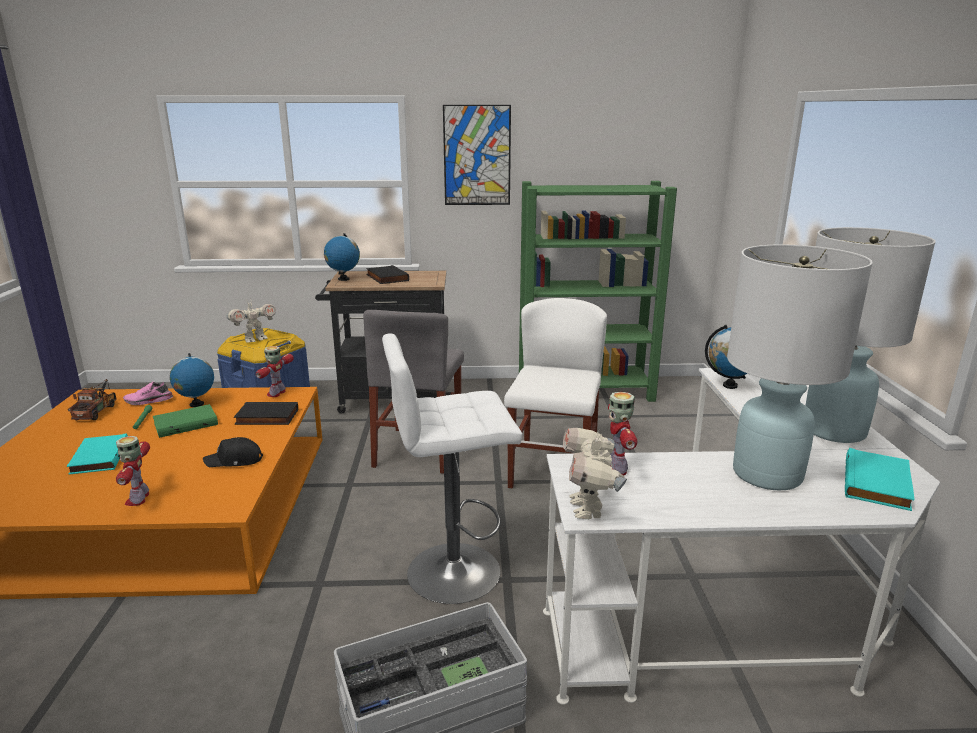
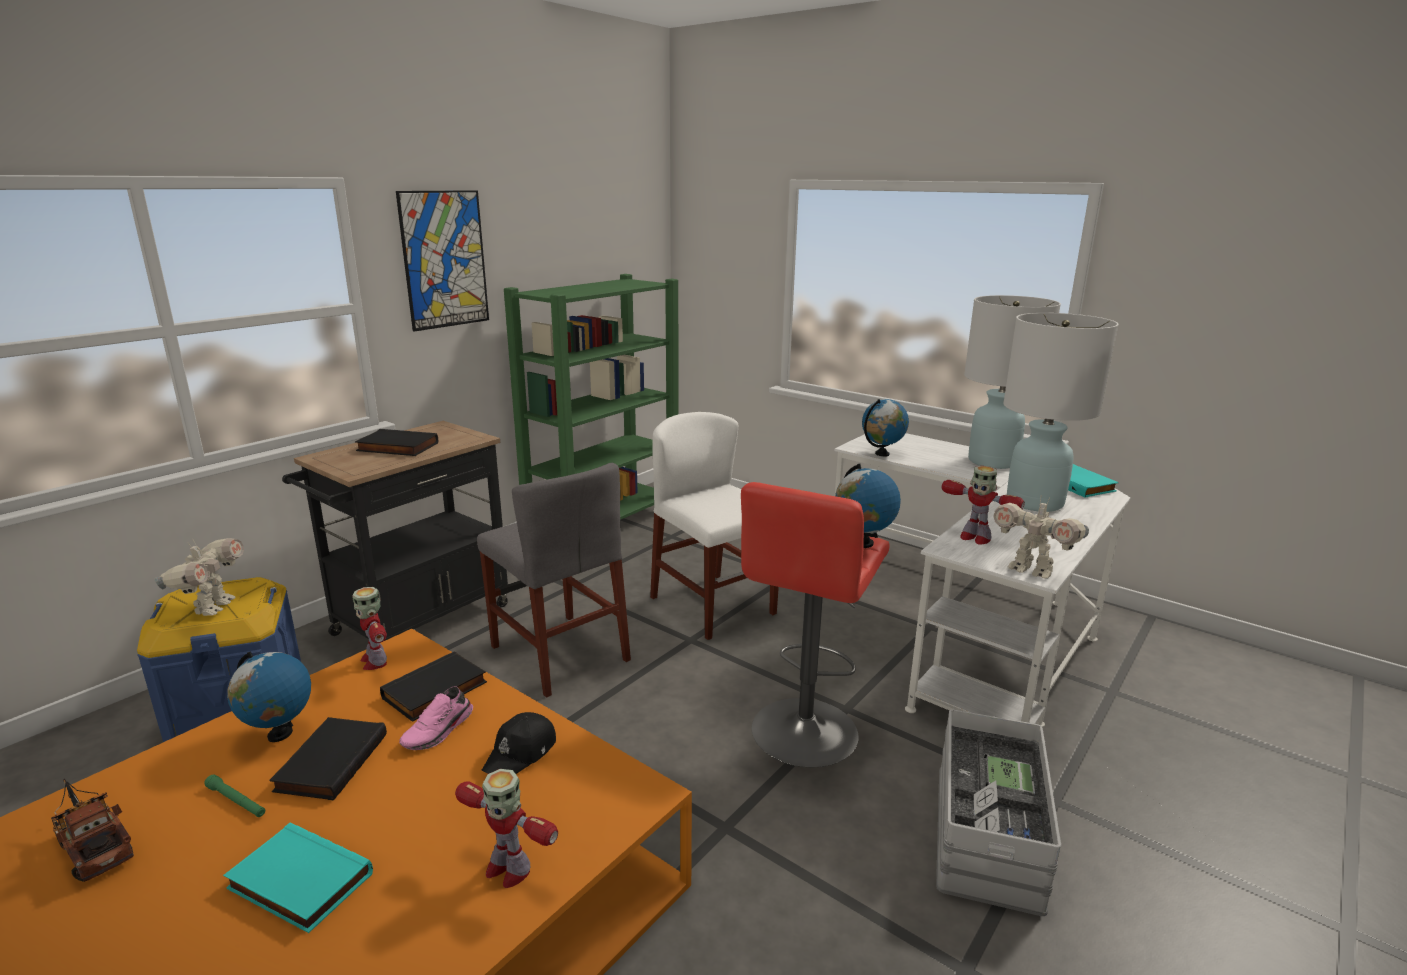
camera: 50 degrees left, 0 degrees up
pink shoe [123,382,173,405] -> pink shoe moved to [399,686,473,750]
green book [153,404,218,438] -> black book [270,717,387,801]
globe [324,233,360,281] -> globe moved to [835,463,901,548]
white stool [382,333,522,604] -> red stool [741,482,889,768]

